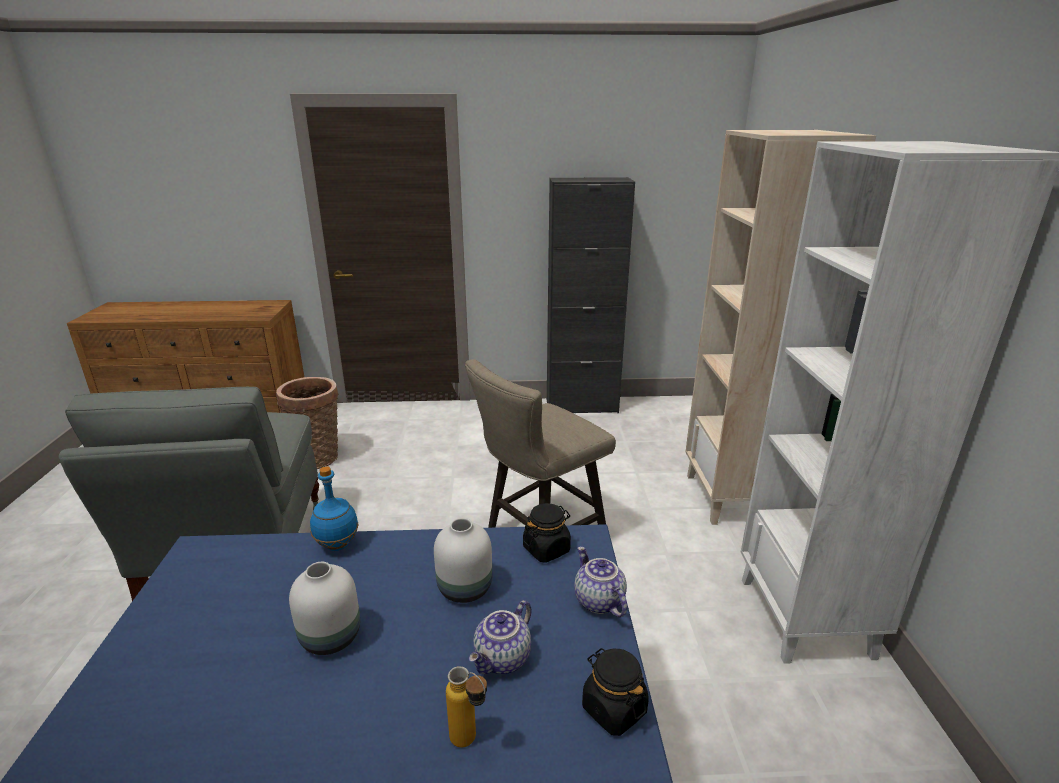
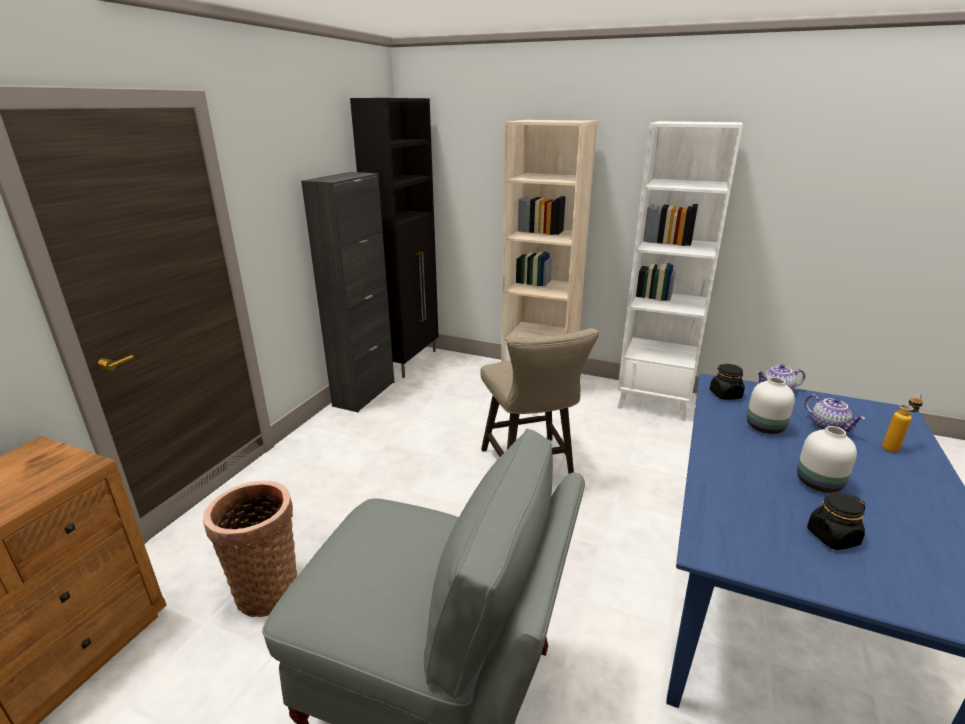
camera: 65 degrees left, 0 degrees up
blue bottle [310,466,359,551] -> none
black jar [582,648,649,736] -> black jar moved to [807,492,865,550]
none -> black cabinet [350,98,439,378]

